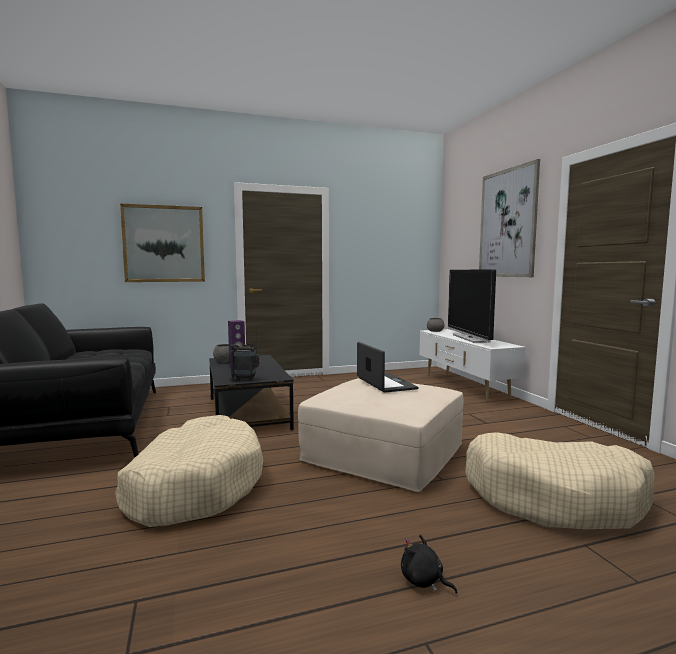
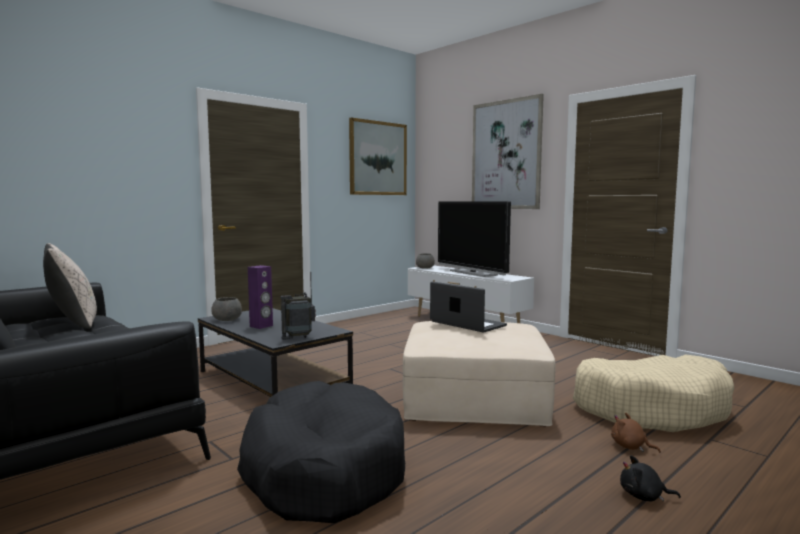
camera: 25 degrees left, 0 degrees up
beige dog bed [115,415,263,527] -> black dog bed [237,381,405,523]
picture [120,203,205,282] -> picture moved to [349,117,407,195]
none -> beige pillow [43,243,97,329]
none -> brown plush toy [611,413,661,453]

